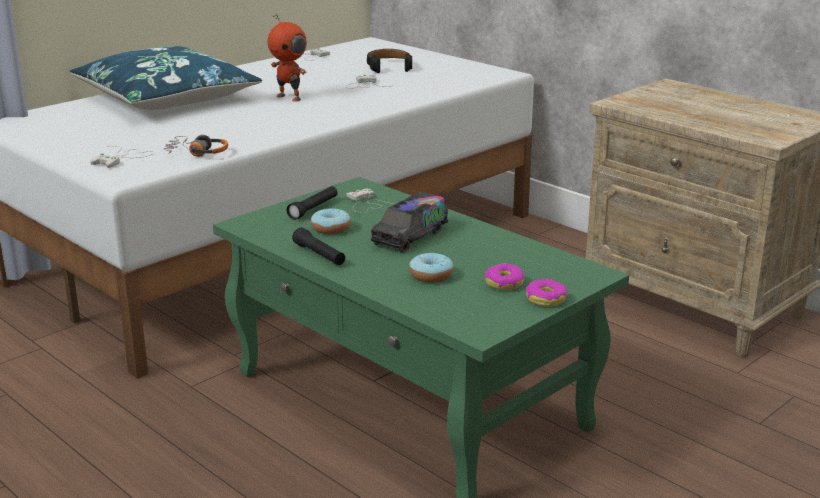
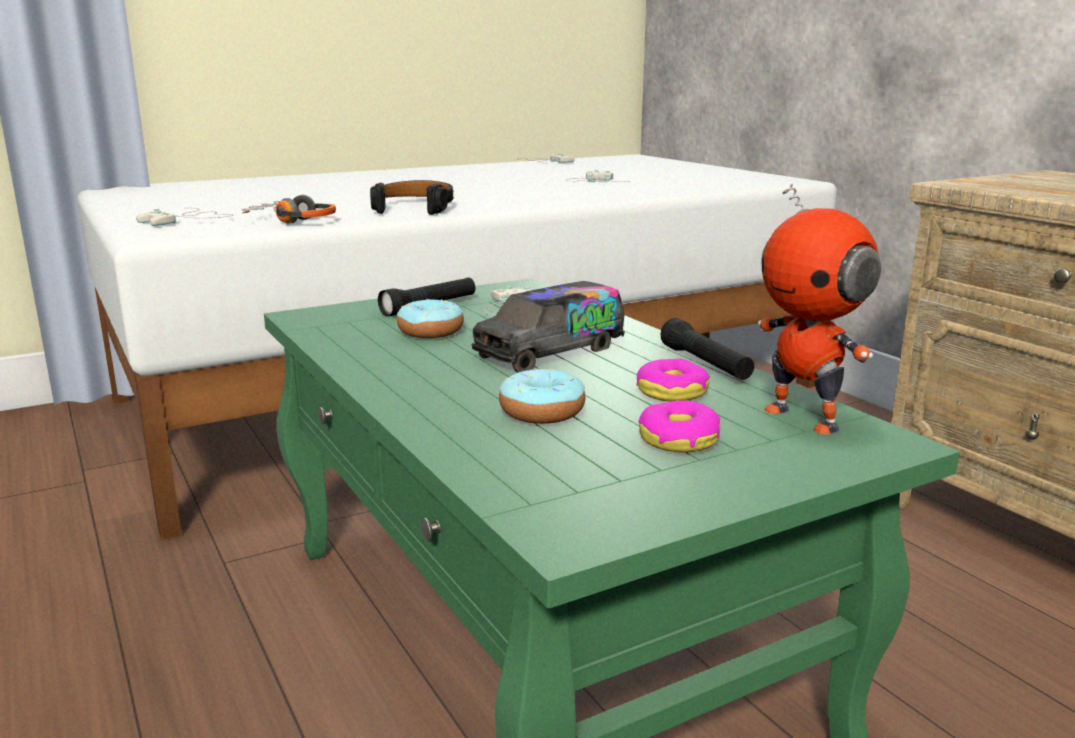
camera: 15 degrees right, 5 degrees down
blue pillow [70,46,262,110] -> none
toy robot [267,13,307,102] -> toy robot moved to [758,183,881,435]
black flashlight [292,228,345,265] -> black flashlight moved to [660,318,754,380]
black headphones [367,49,412,73] -> black headphones moved to [370,180,454,215]
donut [526,279,567,307] -> donut moved to [637,359,710,402]

